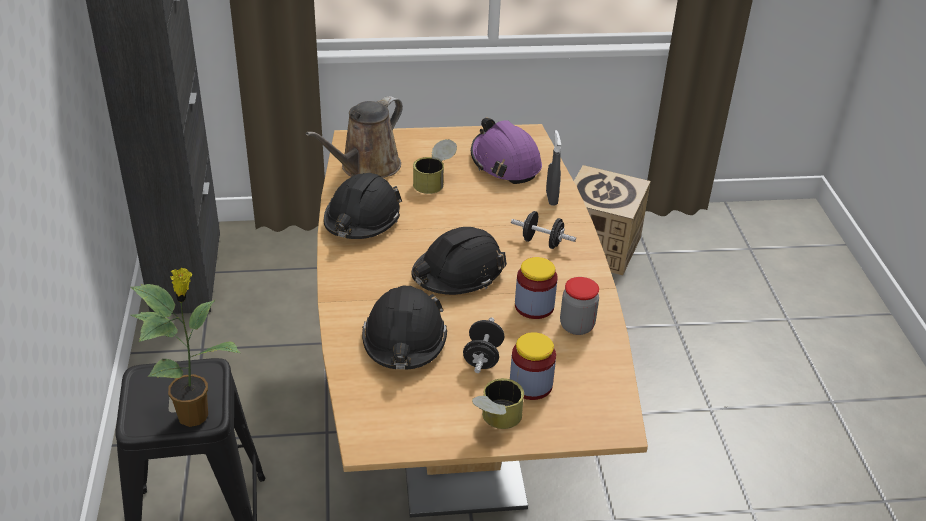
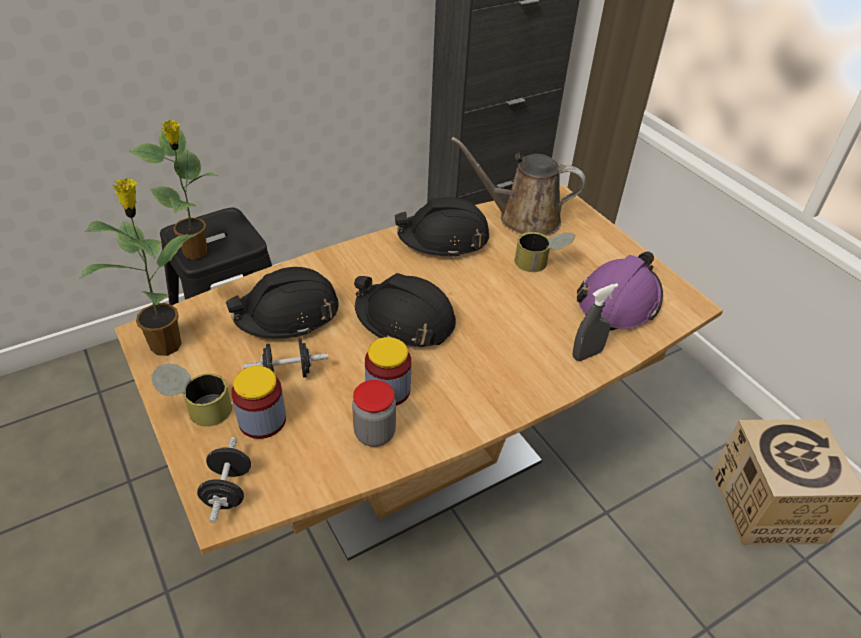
camera: 65 degrees right, 5 degrees up
black dumbbell [511,211,576,249] -> black dumbbell moved to [197,437,251,523]
none -> potted plant [78,178,197,356]

